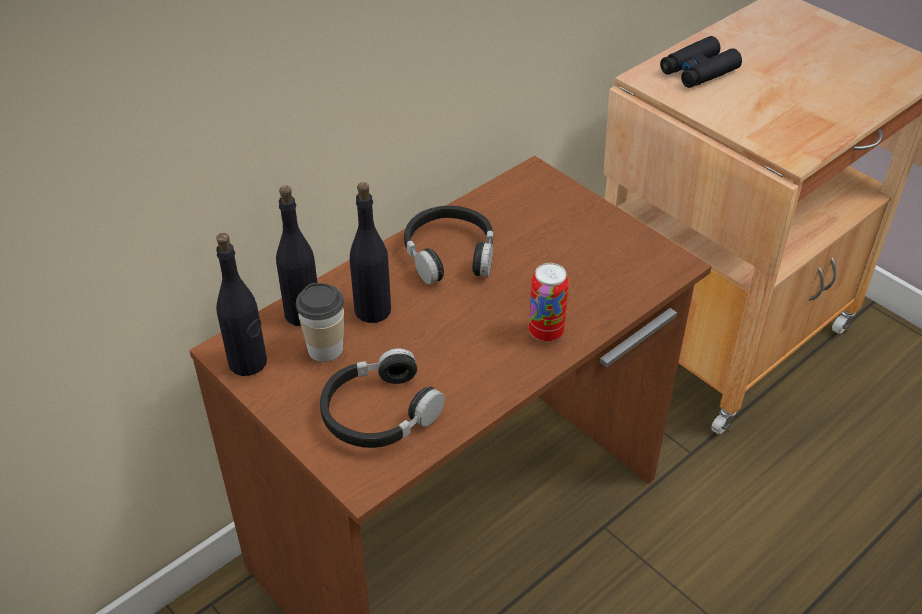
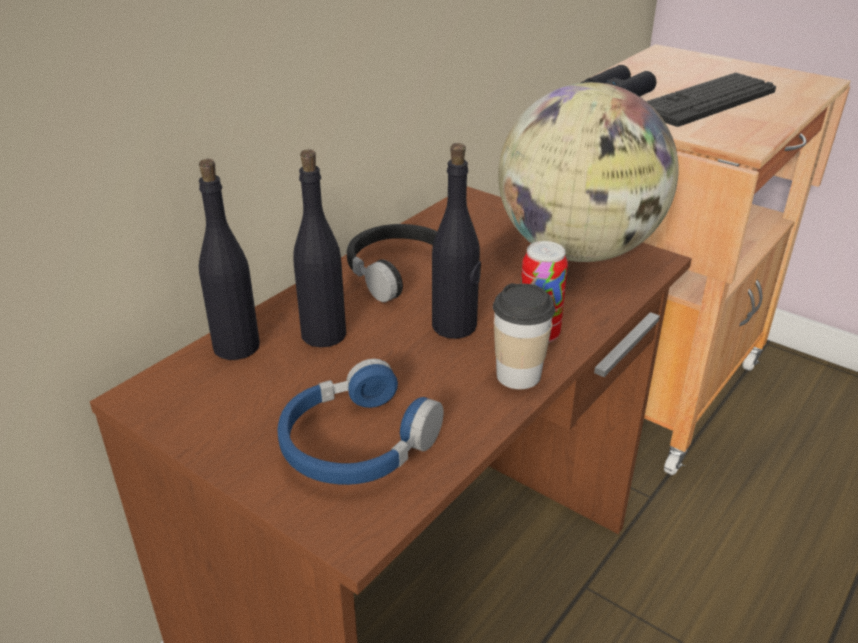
camera: 10 degrees left, 10 degrees down
black bottle [216,233,267,376] -> black bottle moved to [432,143,481,339]
cup [296,283,344,362] -> cup moved to [493,283,555,389]
black headphones [320,348,445,448] -> blue headphones [277,359,444,485]
none -> globe [498,82,678,262]
none -> keyboard [646,73,776,127]

